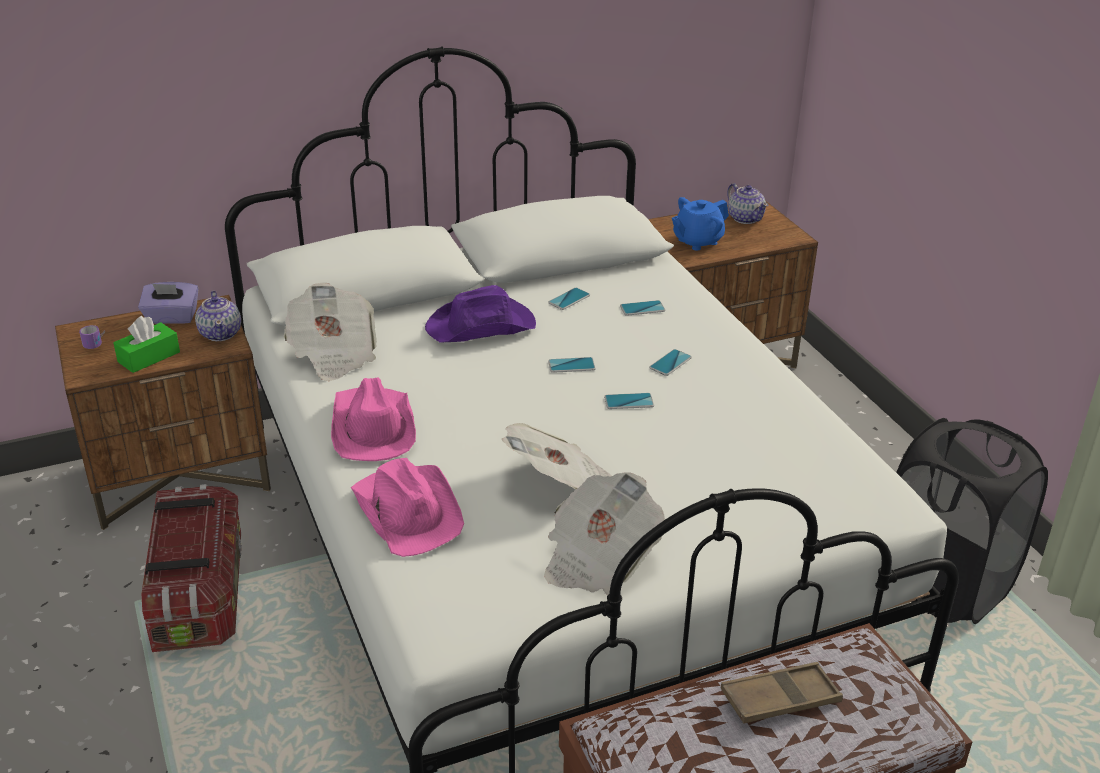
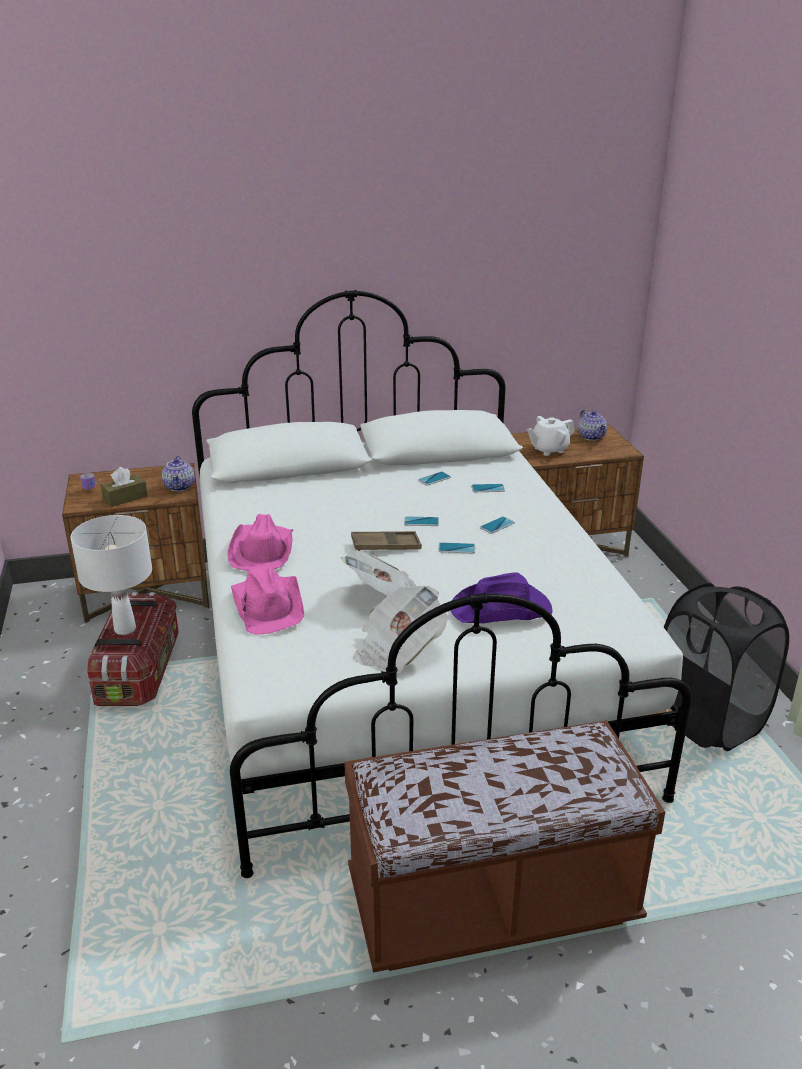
camera: 10 degrees right, 5 degrees down
green tissue box [114,316,180,373] -> brown tissue box [101,467,148,507]
purple tissue box [138,282,199,324] -> none
newspaper [284,283,377,381] -> none
purple hat [425,285,536,343] -> purple hat moved to [450,572,552,623]
blue teapot [672,197,729,251] -> white teapot [527,416,575,456]
brown tray [721,662,843,724] -> brown tray moved to [351,531,422,551]
none -> white table lamp [71,515,152,635]

